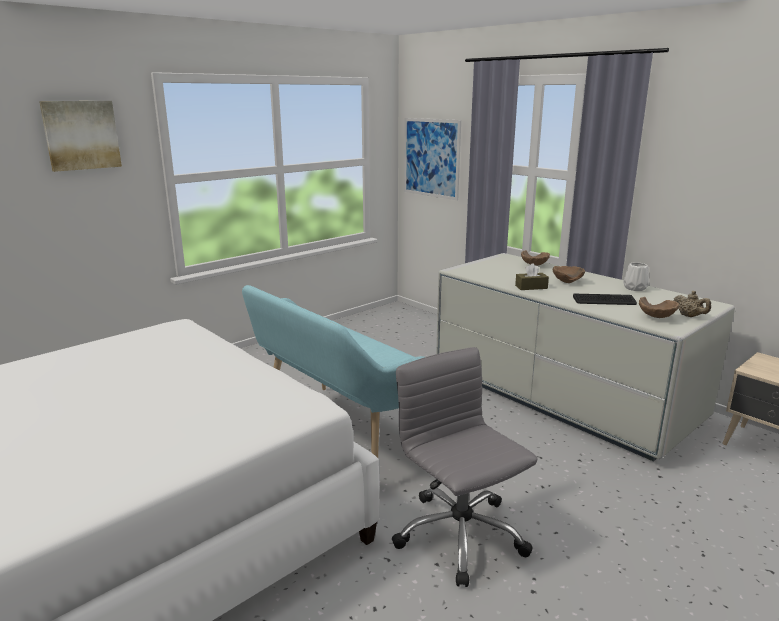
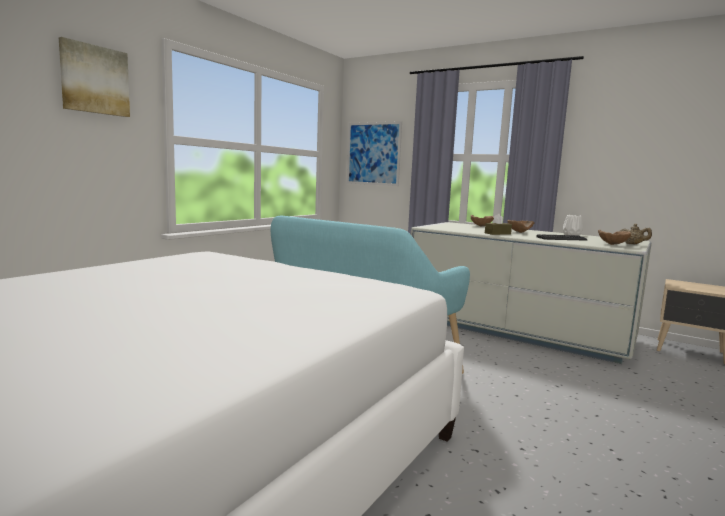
camera: 15 degrees left, 10 degrees down
grey office chair [392,347,538,587] -> none

